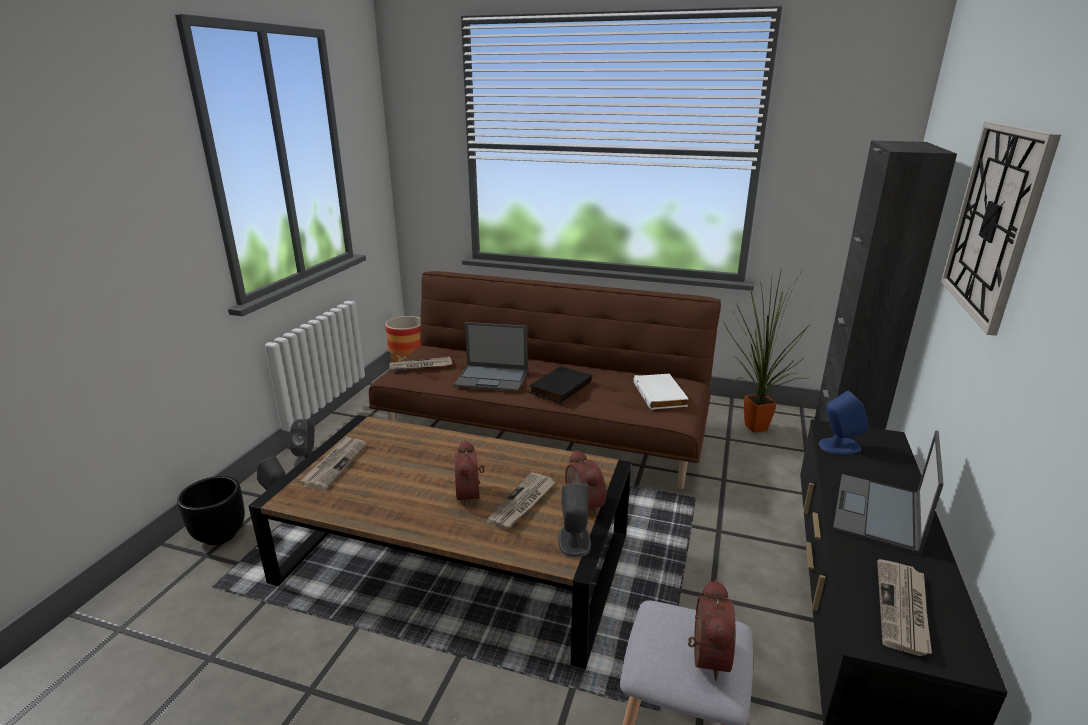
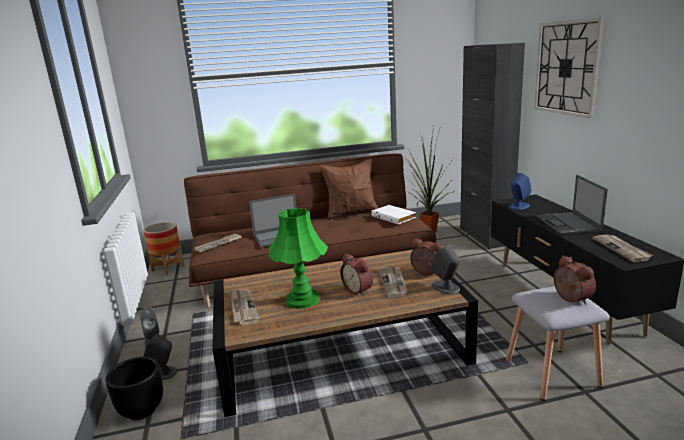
camera: 30 degrees left, 5 degrees down
black book [529,366,592,403] -> none
none -> green table lamp [268,208,328,309]
none -> brown pillow [319,158,378,220]

